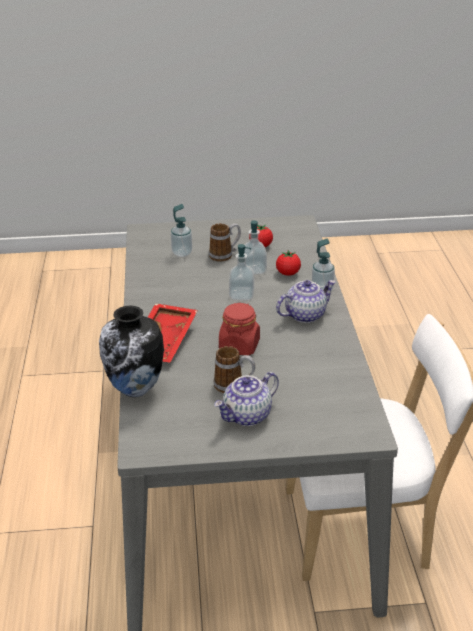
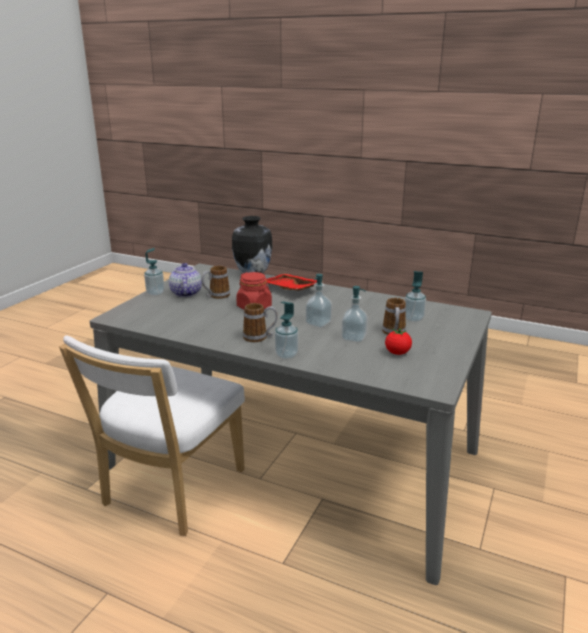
camera: 120 degrees right, 10 degrees down
tomato [276,250,301,276] -> none
teapot [276,280,336,323] -> mug [243,303,278,342]
none -> soap dispenser [144,248,165,296]

